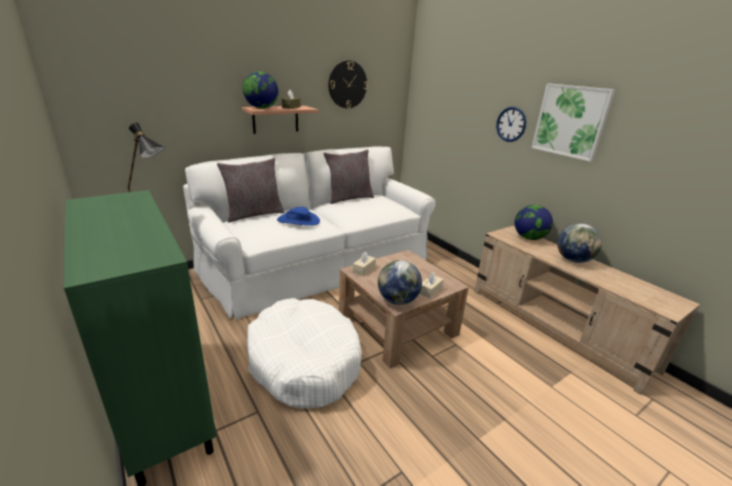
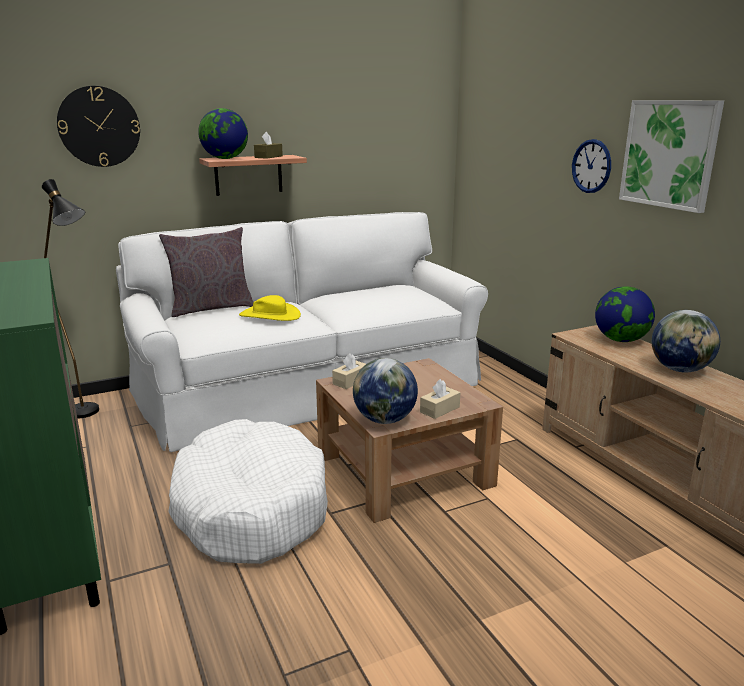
camera: 10 degrees right, 5 degrees down
blue hat [277,207,320,226] -> yellow hat [239,295,301,321]
grey pillow [323,149,374,204] -> none
wall clock [328,60,368,108] -> wall clock moved to [57,86,140,167]

